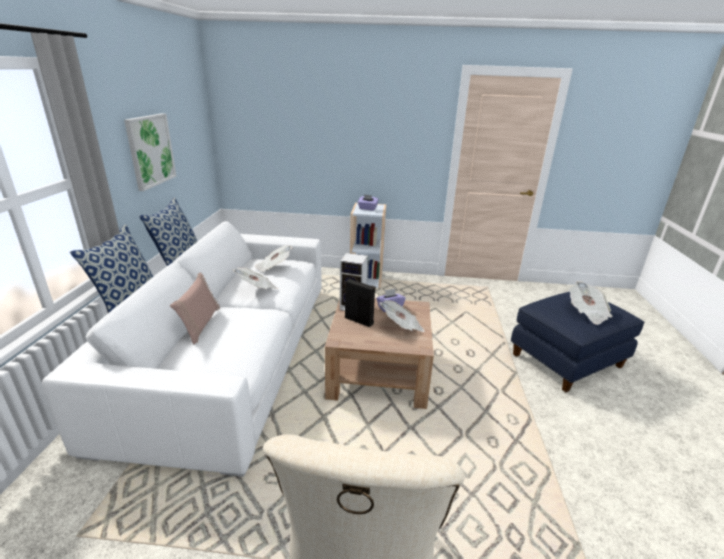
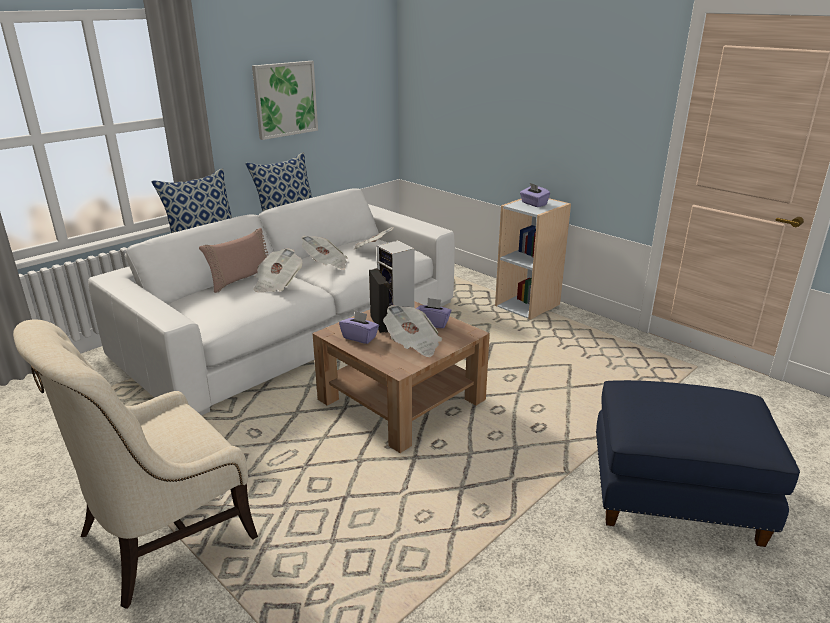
camera: 40 degrees right, 0 degrees up
newspaper [569,281,613,325] -> newspaper moved to [254,248,302,293]
none -> purple tissue box [339,311,379,344]

